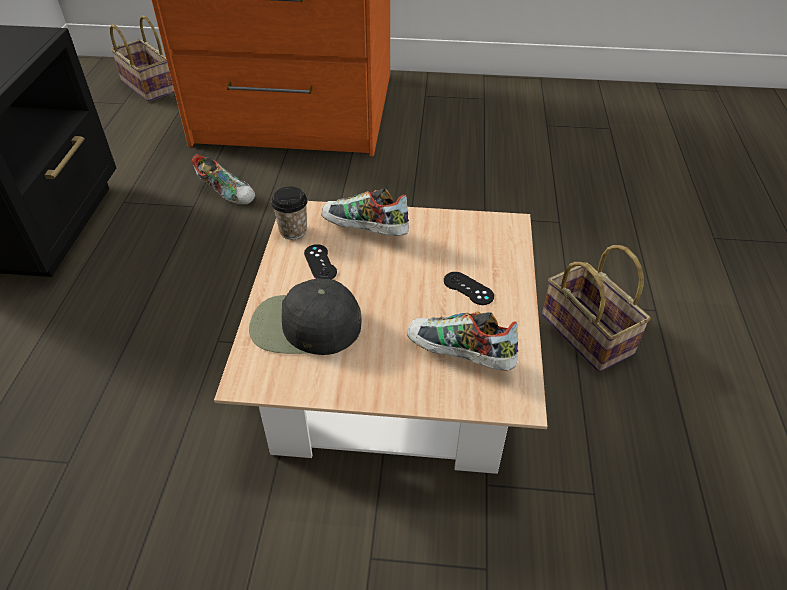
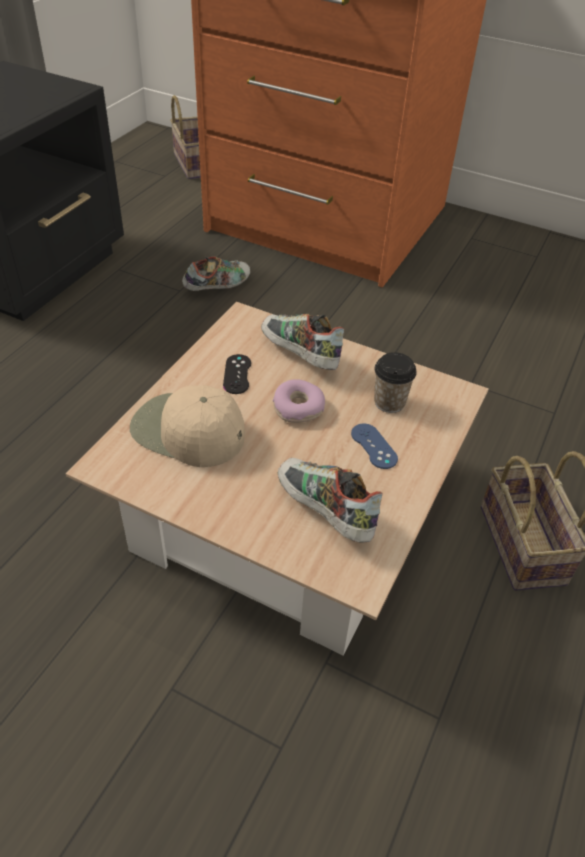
camera: 20 degrees right, 0 degrees up
shoe [192,154,255,205] -> shoe turned 90 degrees counterclockwise [182,257,250,291]
black cap [249,279,361,355] -> beige cap [130,385,245,467]
cup [271,187,308,240] -> cup moved to [374,352,417,413]
black game controller [444,272,494,305] -> blue game controller [351,424,398,469]
none -> donut [272,379,325,423]

